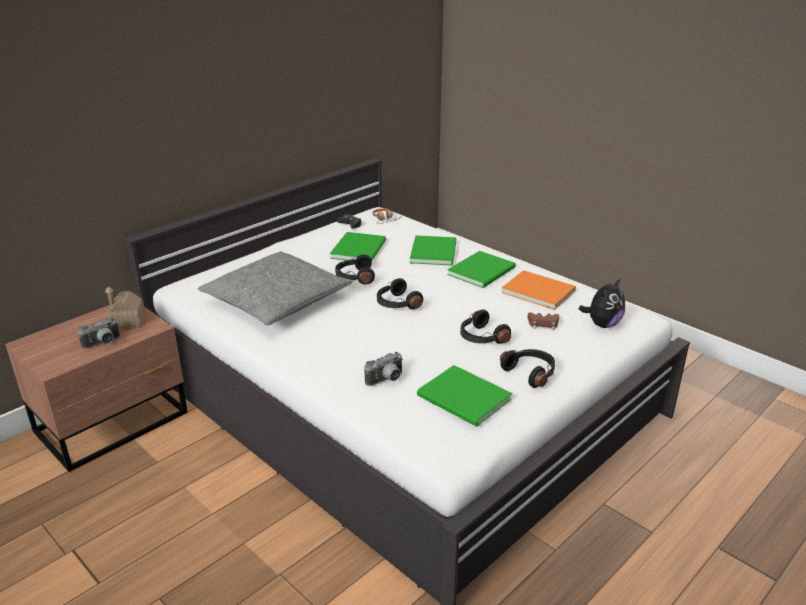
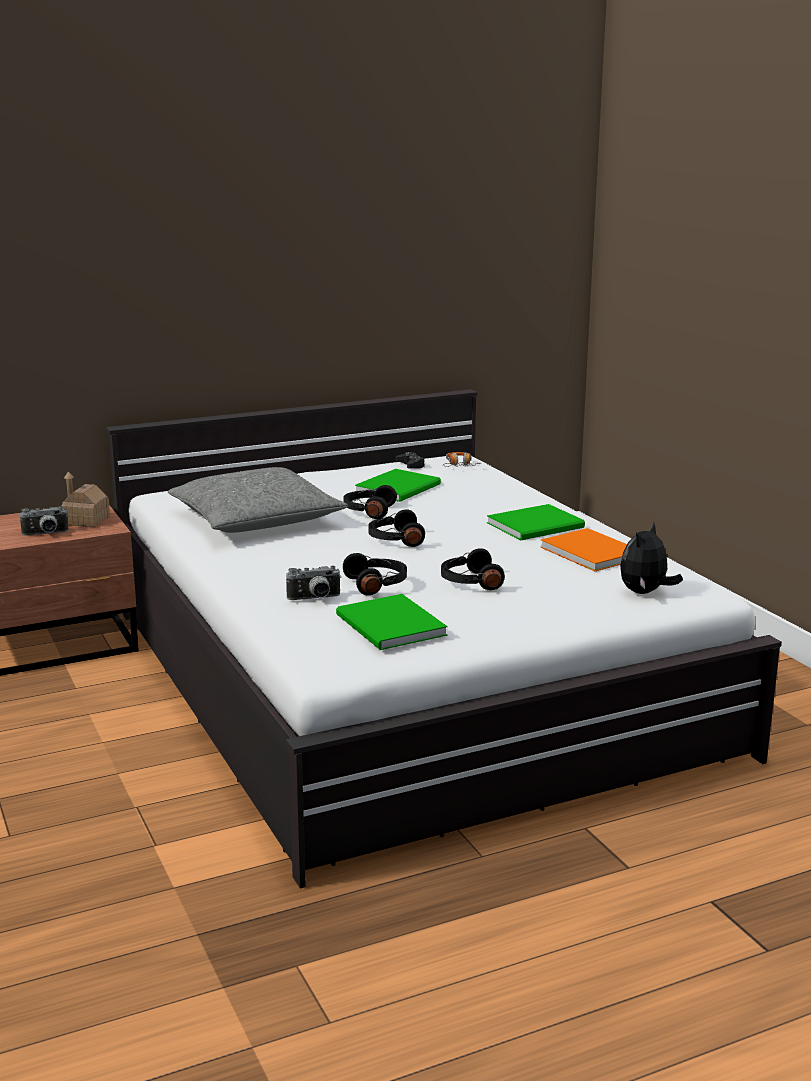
camera: 20 degrees right, 10 degrees down
green book [410,235,456,265] -> none
black headphones [500,349,555,388] -> black headphones moved to [343,553,407,595]
brown game controller [527,312,559,330] -> none
plush toy [579,278,625,328] -> plush toy turned 150 degrees clockwise [620,523,683,594]

